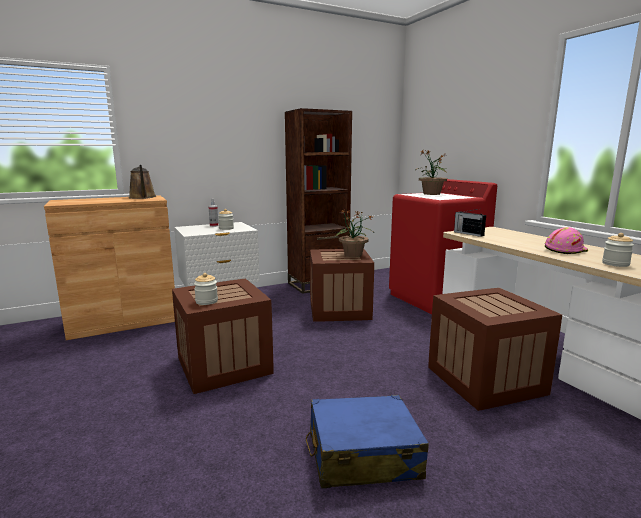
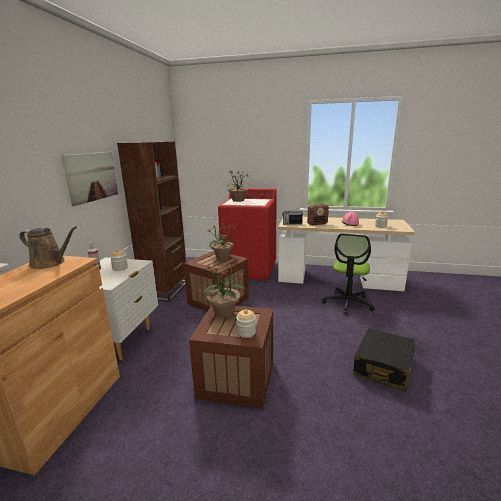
camera: 50 degrees left, 5 degrees up
blue suitcase [306,395,429,488] -> black suitcase [353,328,416,392]
crate [428,288,562,411] -> office chair [322,234,375,315]
none -> picture [61,152,118,206]
none -> potted plant [203,264,245,318]
none -> radio [307,203,329,225]

